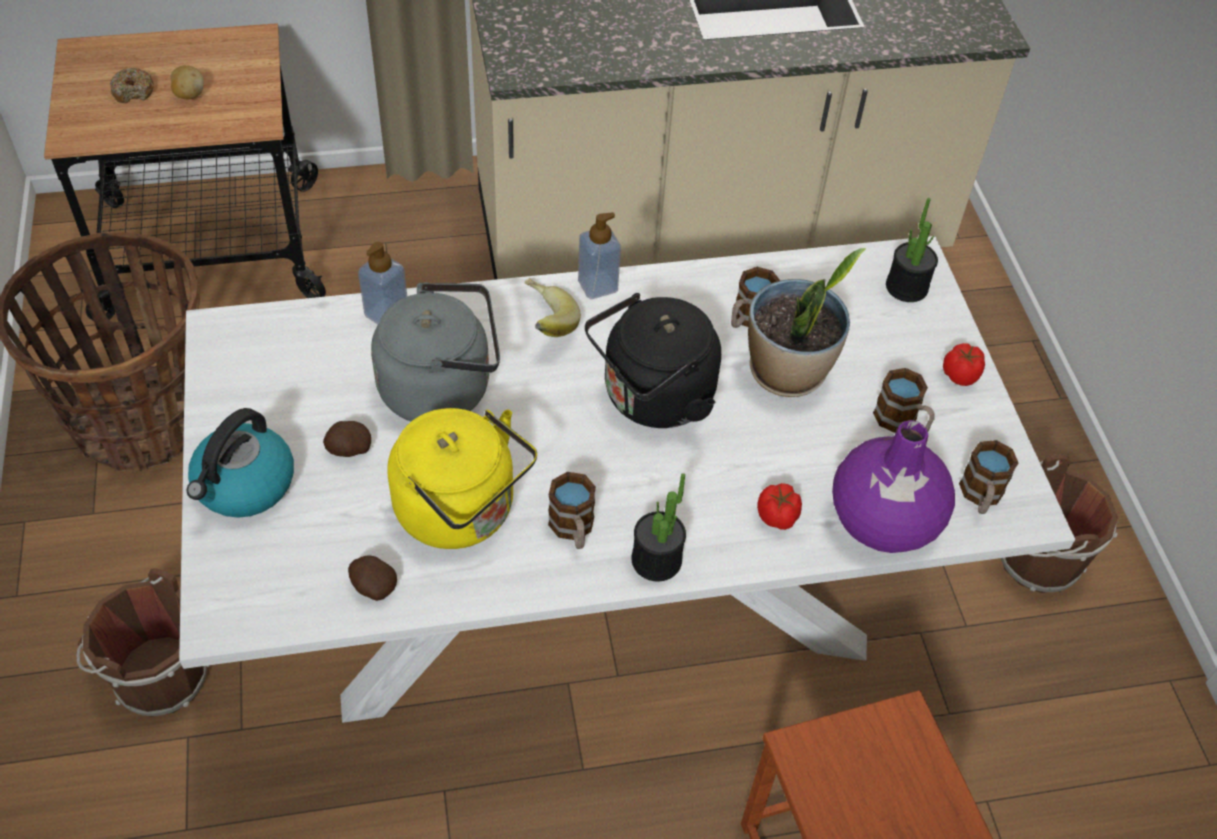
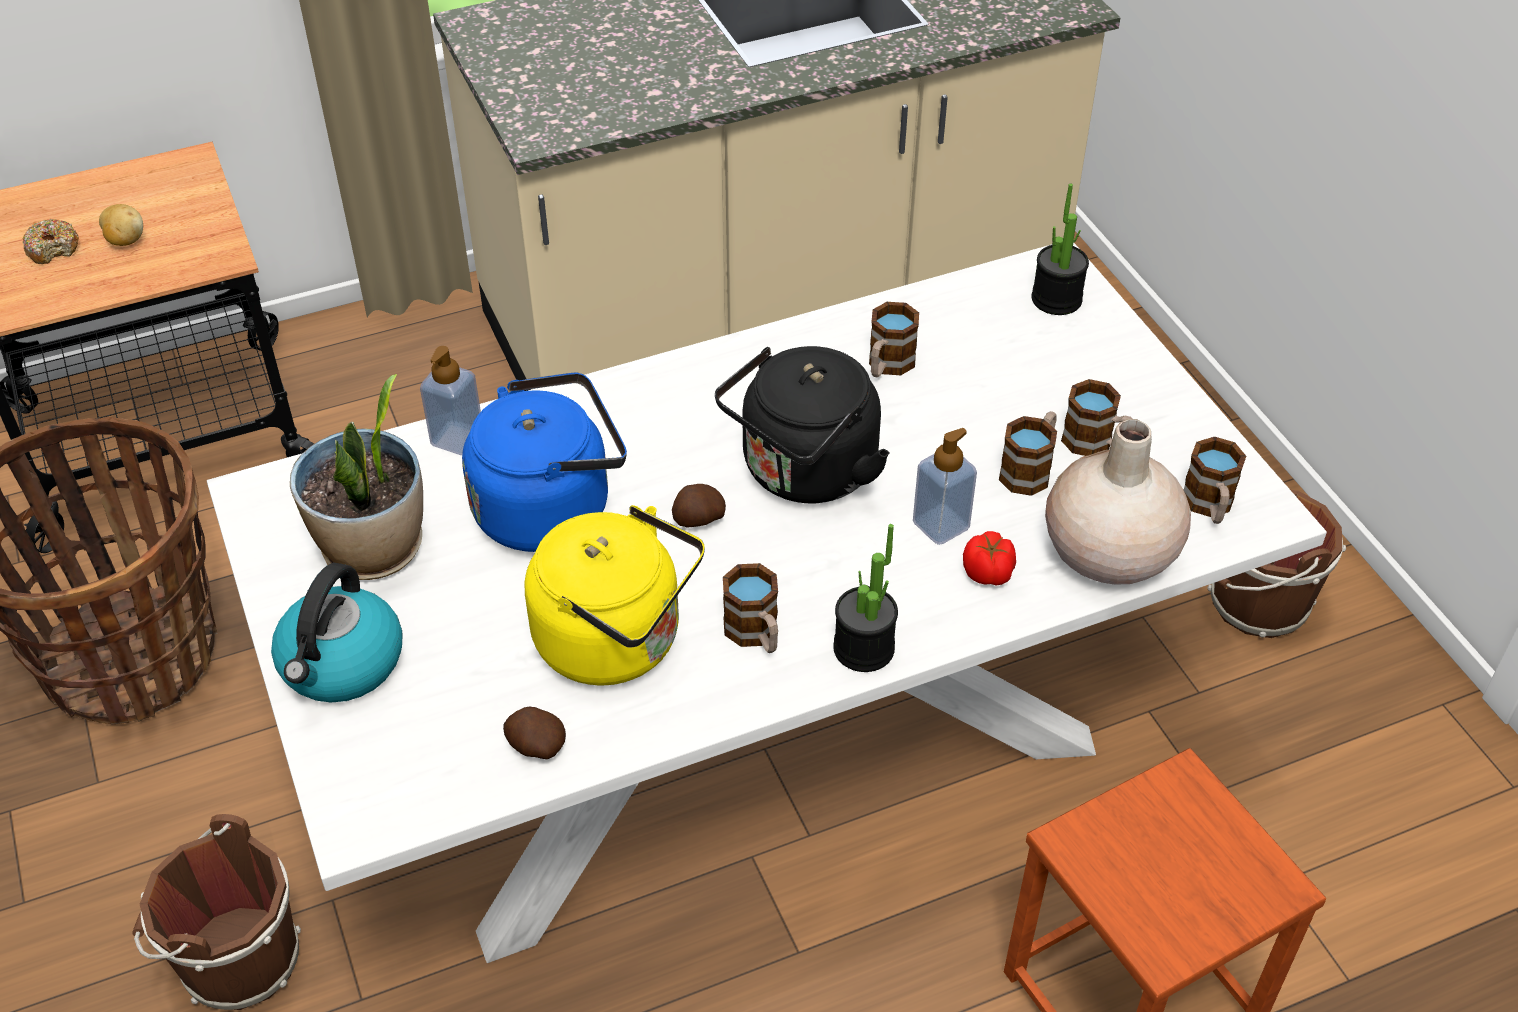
camera: 10 degrees left, 5 degrees down
potato [323,421,371,457] -> potato moved to [672,484,726,528]
grey kettle [371,282,500,421] -> blue kettle [462,372,627,552]
banana [525,278,581,337] -> none
soap dispenser [578,212,621,299] -> soap dispenser moved to [913,428,977,545]
potted plant [748,248,866,397] -> potted plant moved to [290,374,423,580]
purple vase [832,420,955,553] -> beige vase [1045,419,1191,585]
tomato [943,343,985,386] -> none
none -> mug [999,411,1057,496]

